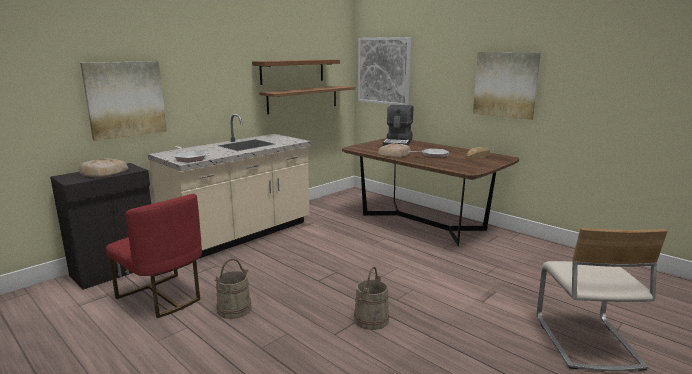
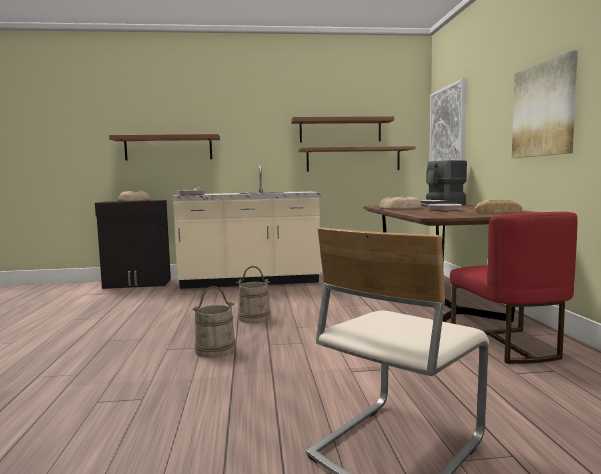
camera: 40 degrees right, 10 degrees down
picture [80,61,167,141] -> brown shelf [109,134,220,161]
red chair [106,194,202,318] -> red chair moved to [450,212,577,364]
beige bucket [214,259,252,319] -> beige bucket moved to [236,266,271,323]

